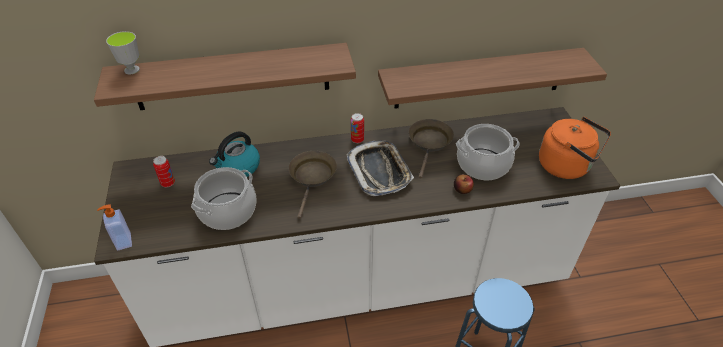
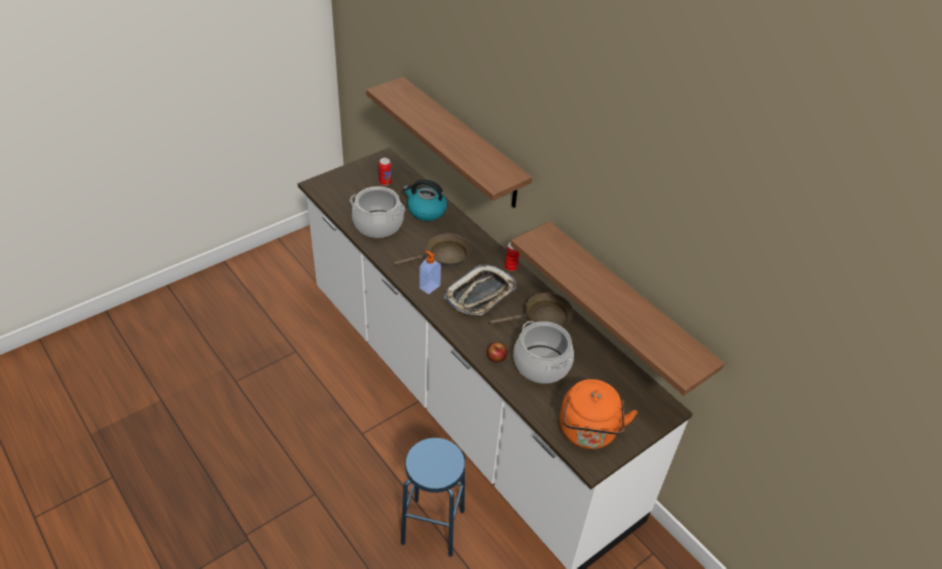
camera: 60 degrees right, 0 degrees up
soap dispenser [97,204,132,251] -> soap dispenser moved to [419,251,441,294]
cup [106,31,140,75] -> none

